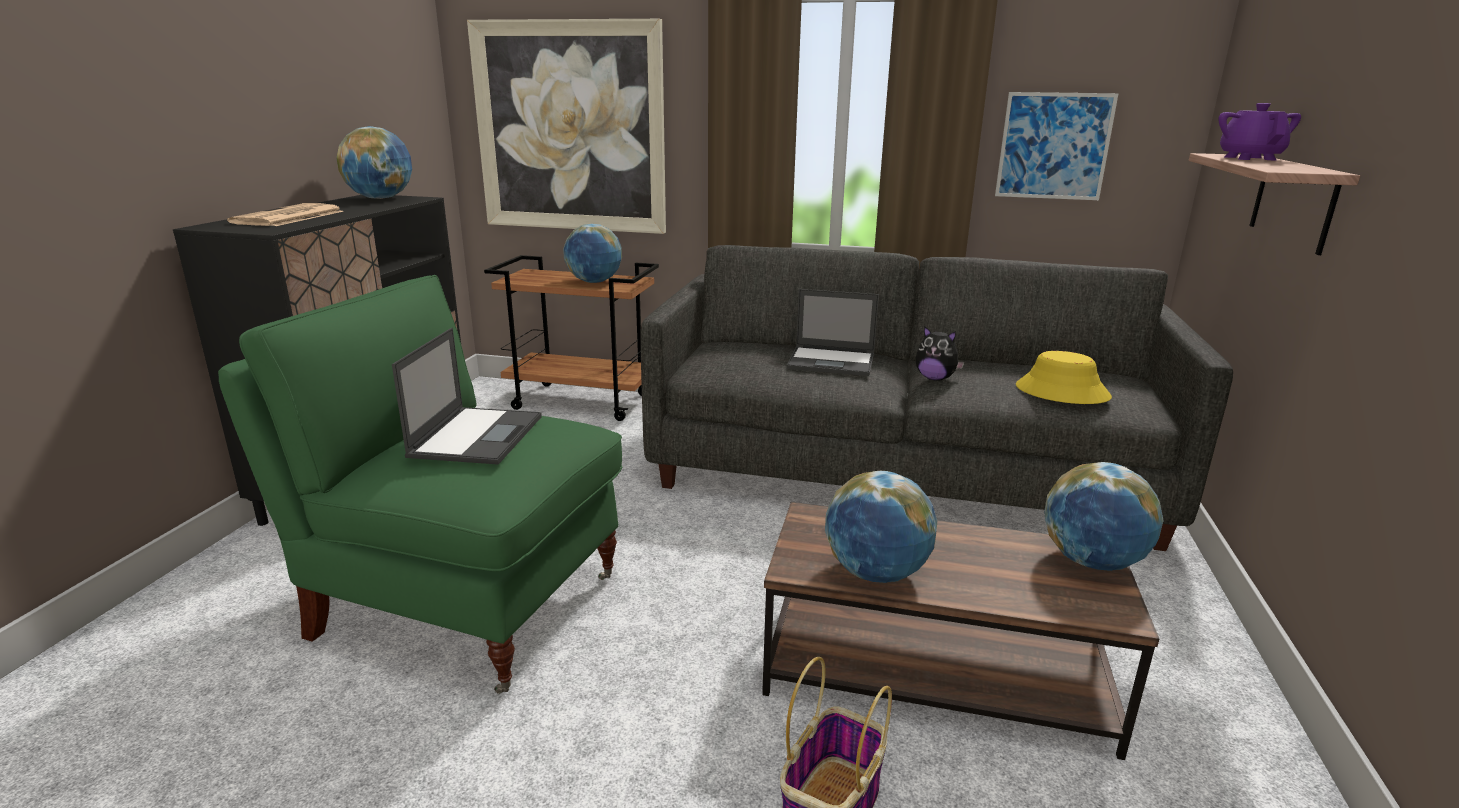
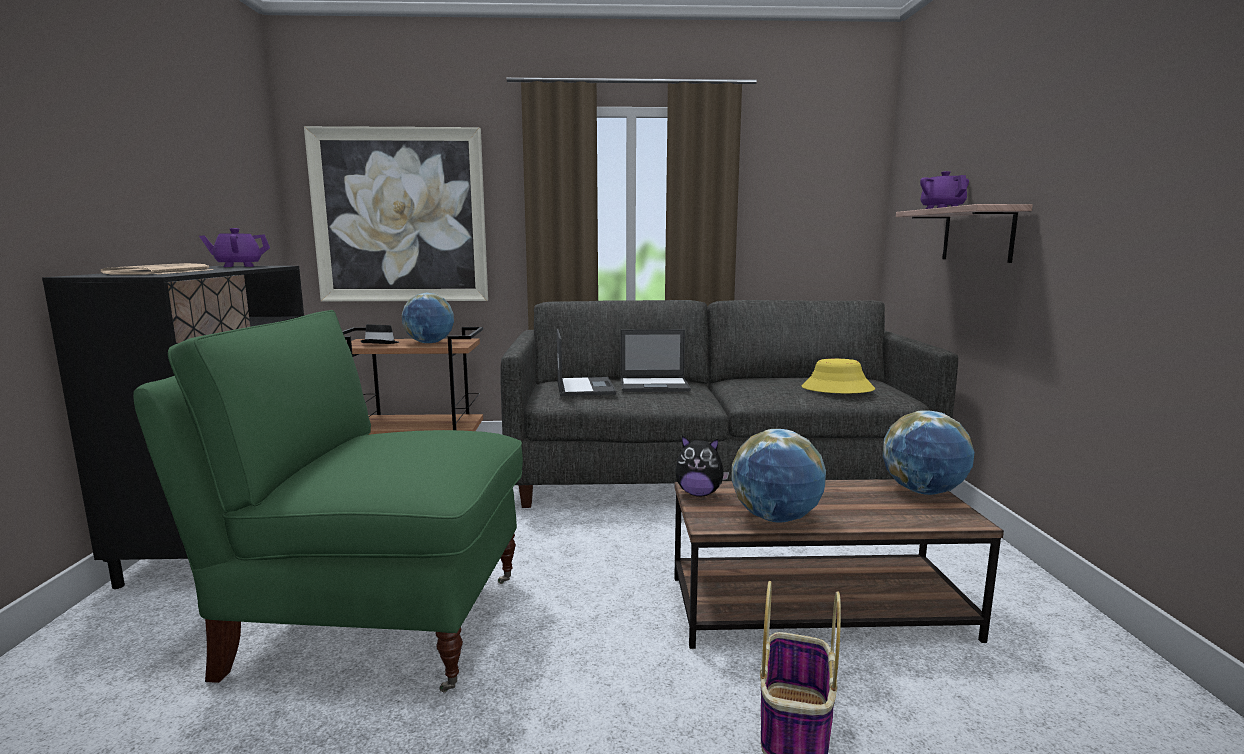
camera: 15 degrees left, 10 degrees down
globe [336,126,412,199] -> purple teapot [199,228,270,267]
laptop [392,328,542,465] -> laptop moved to [557,329,616,396]
plush toy [915,326,965,381] -> plush toy moved to [675,436,729,496]
picture [995,92,1119,200] -> none
none -> black hat [361,324,399,344]

